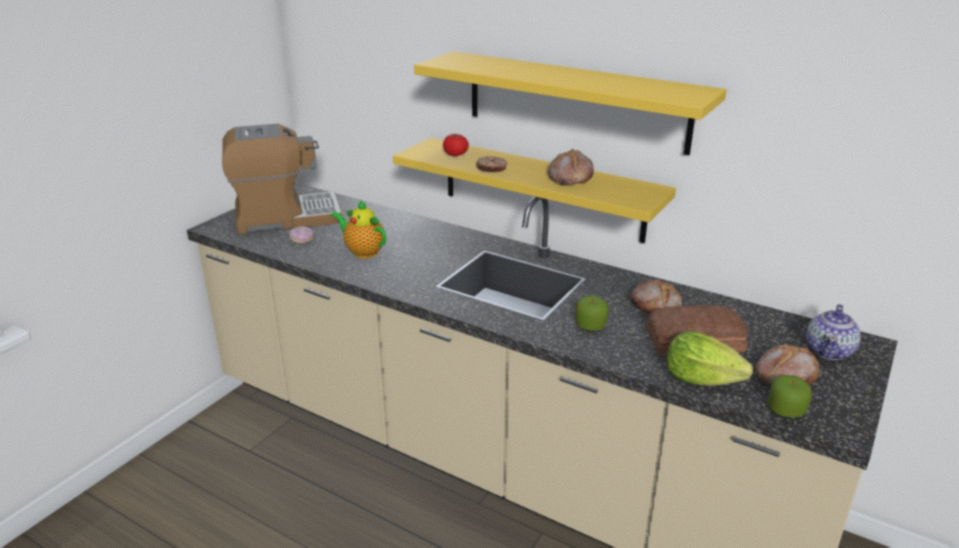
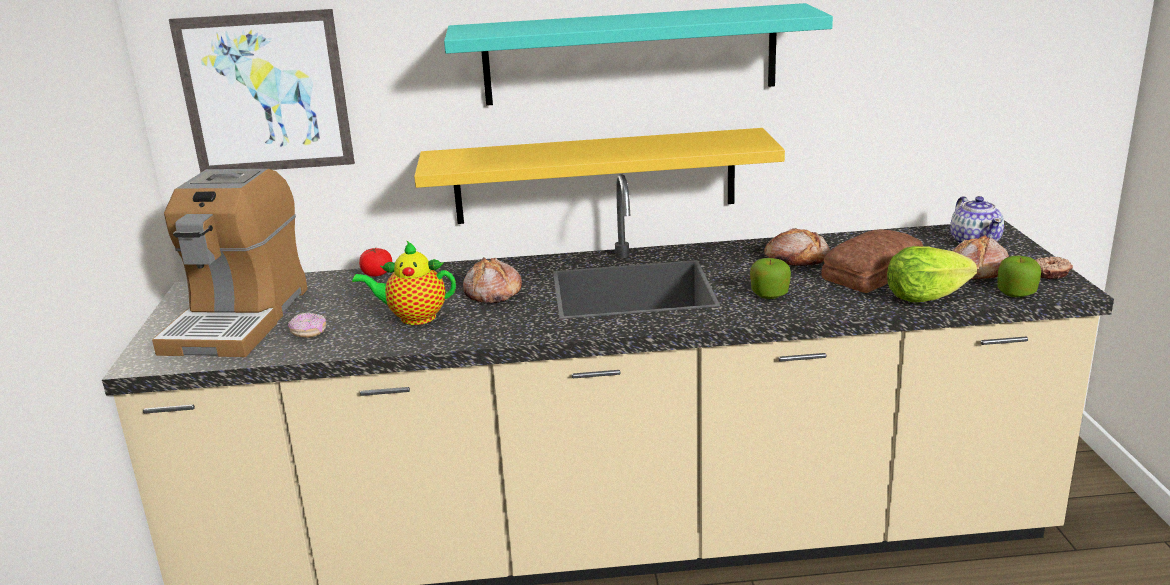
camera: 35 degrees left, 5 degrees down
coffee machine [222,124,342,235] -> coffee machine turned 150 degrees clockwise [152,169,308,357]
yellow shelf [414,51,727,155] -> turquoise shelf [444,3,833,106]
tomato [443,134,469,156] -> tomato moved to [359,247,392,276]
donut [477,156,507,172] -> donut moved to [1035,256,1073,279]
bread [548,149,594,185] -> bread moved to [463,257,522,303]
none -> picture [169,9,355,173]

